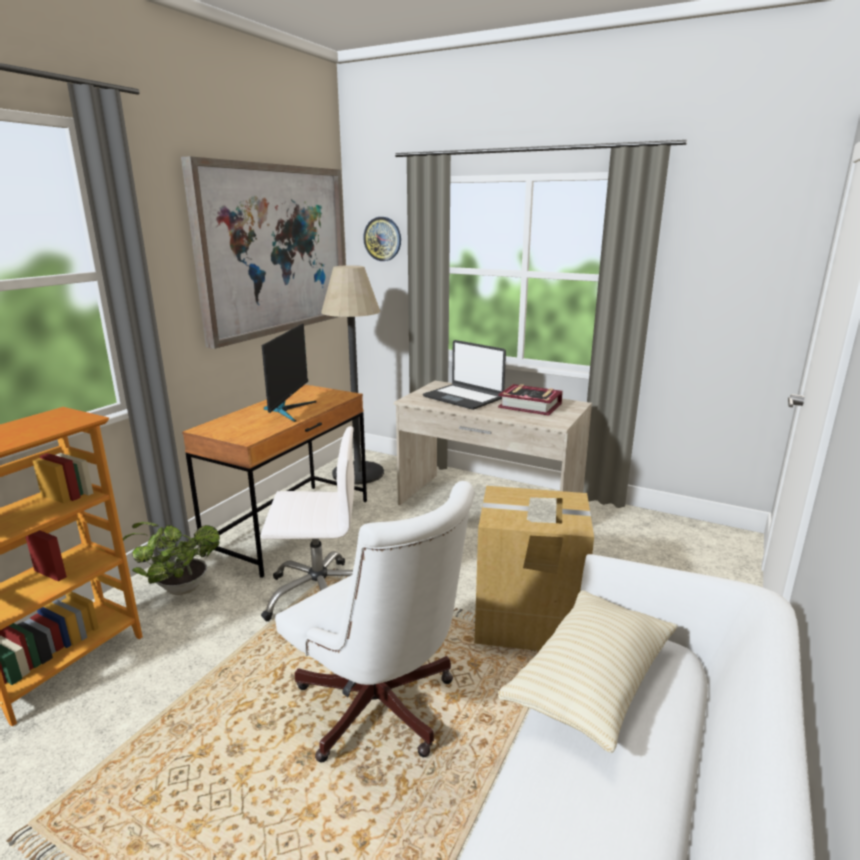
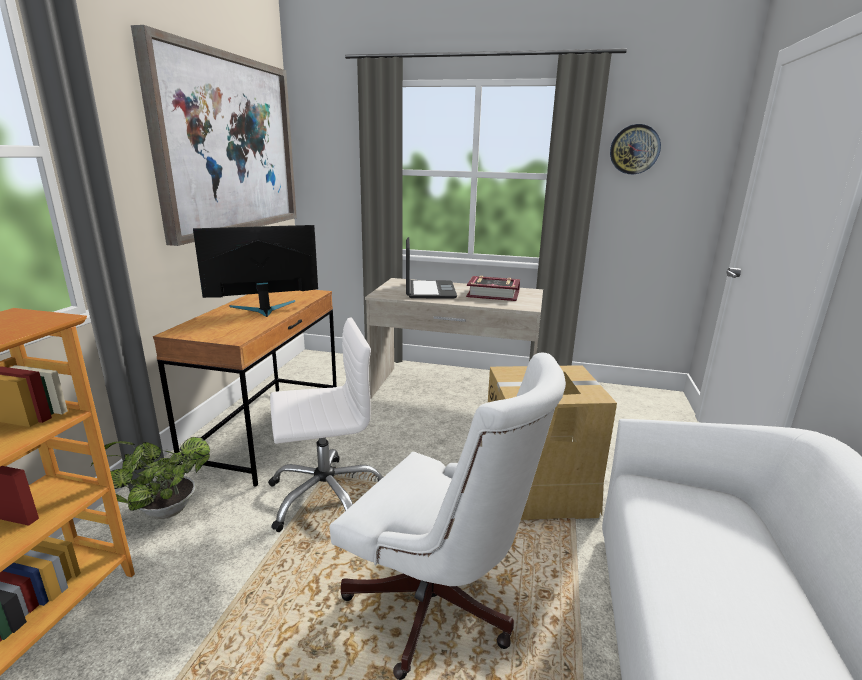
camera: 15 degrees left, 0 degrees up
monitor [262,324,317,422] -> monitor turned 105 degrees counterclockwise [193,225,318,317]
floor lamp [321,265,384,485] -> none
wall clock [363,217,401,261] -> wall clock moved to [610,124,661,174]
laptop [423,340,506,410] -> laptop turned 120 degrees counterclockwise [406,237,457,299]
beige pillow [498,590,678,753] -> none

